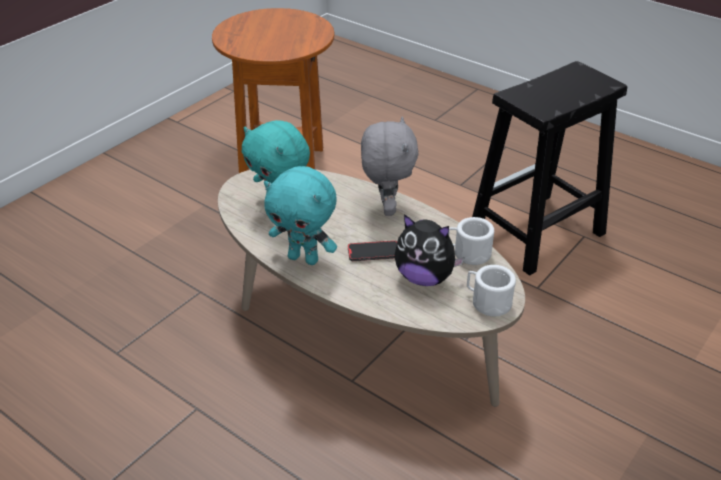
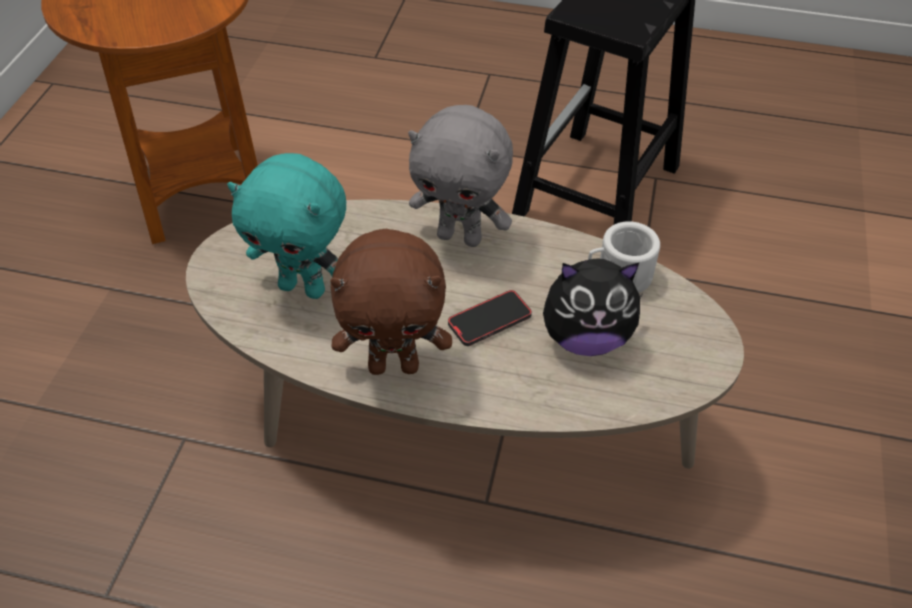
camera: 25 degrees left, 10 degrees up
turquoise plush toy [264,166,337,265] -> brown plush toy [330,229,452,375]
grey plush toy [361,117,419,216] -> grey plush toy turned 135 degrees clockwise [408,105,513,247]
white mug [467,265,516,316] -> none

